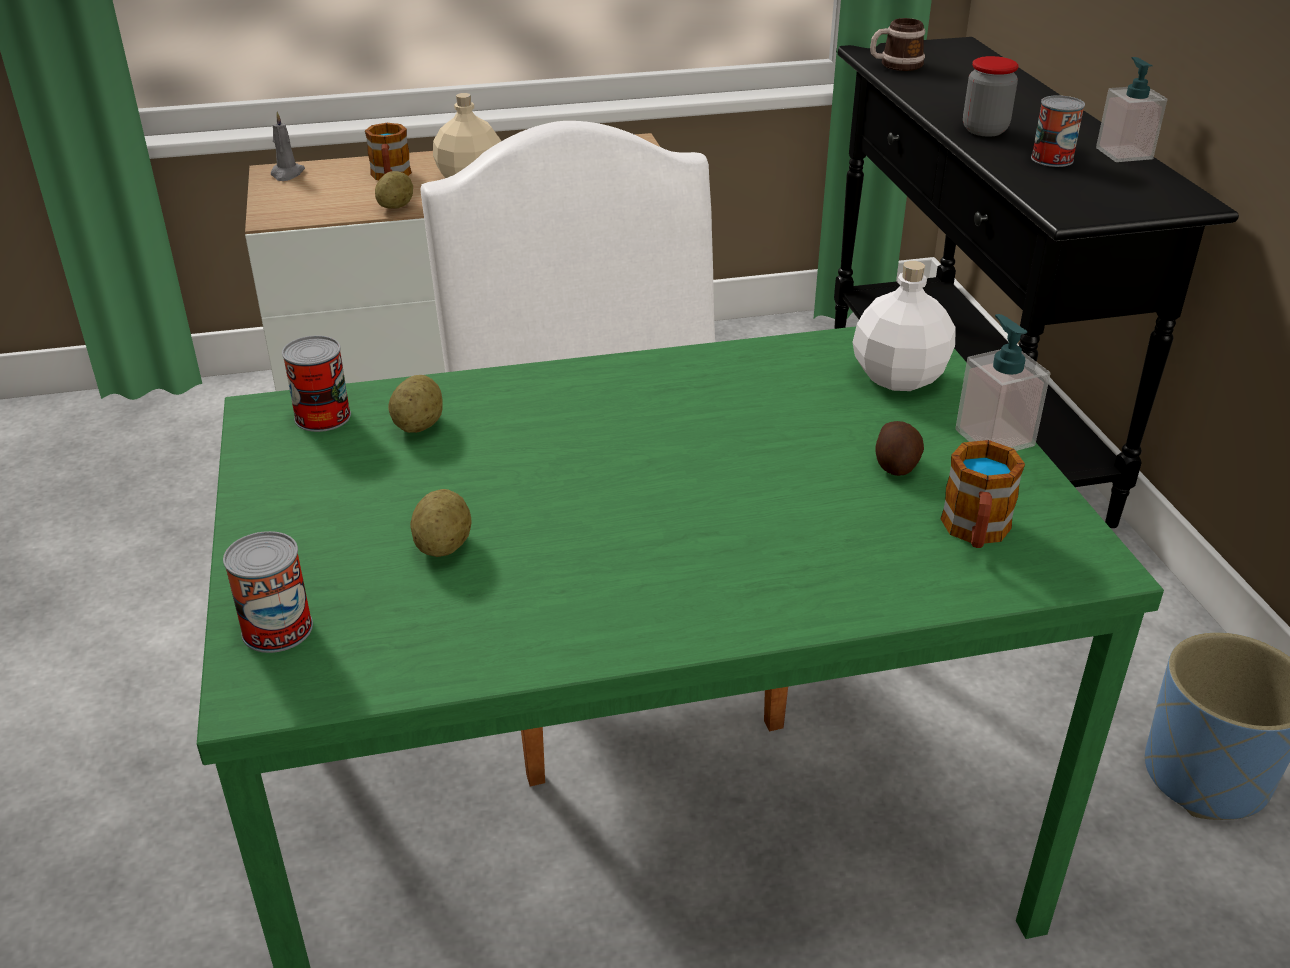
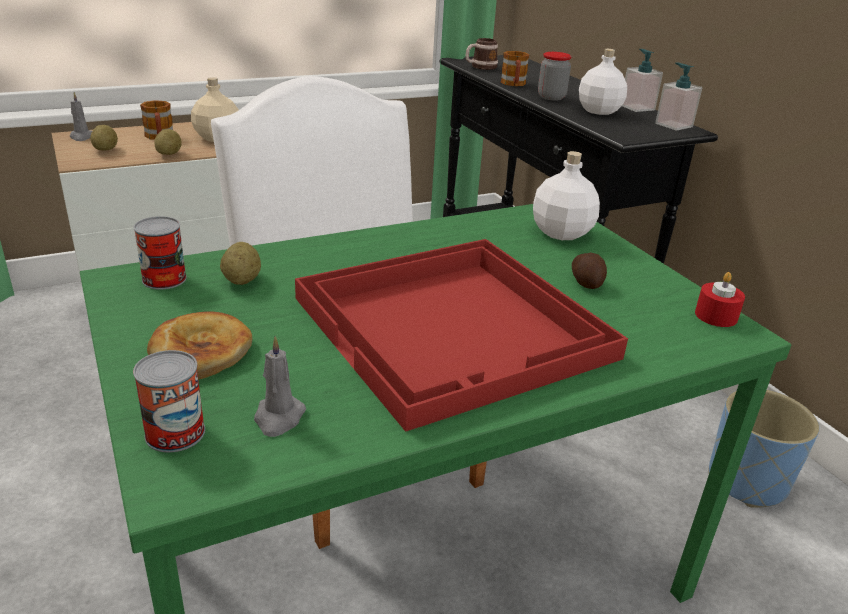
camera: 15 degrees left, 5 degrees down
potato [410,489,471,557] -> potato moved to [90,125,118,151]
mug [940,440,1025,548] -> mug moved to [501,51,530,86]
soap dispenser [955,314,1051,451] -> soap dispenser moved to [655,63,703,131]
can [1031,95,1085,167] -> white bottle [579,49,627,115]
none -> bread [147,312,252,379]
none -> grey candle [254,336,306,437]
none -> red tray [295,239,628,432]
none -> red candle [695,272,745,327]

